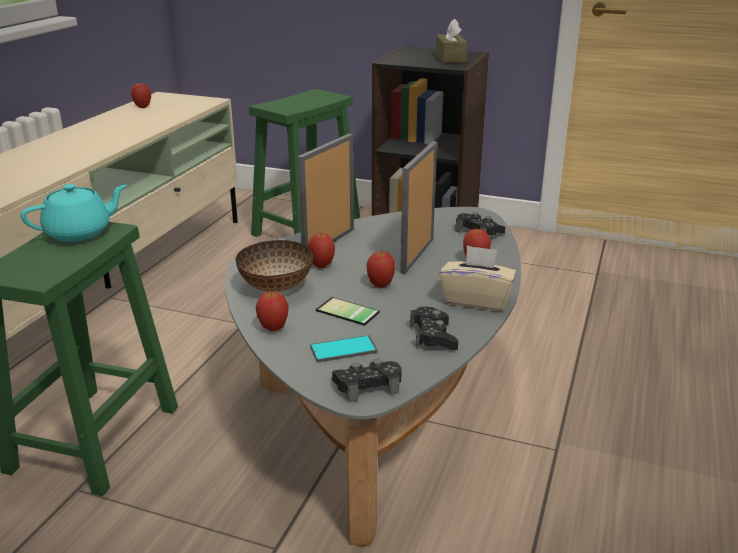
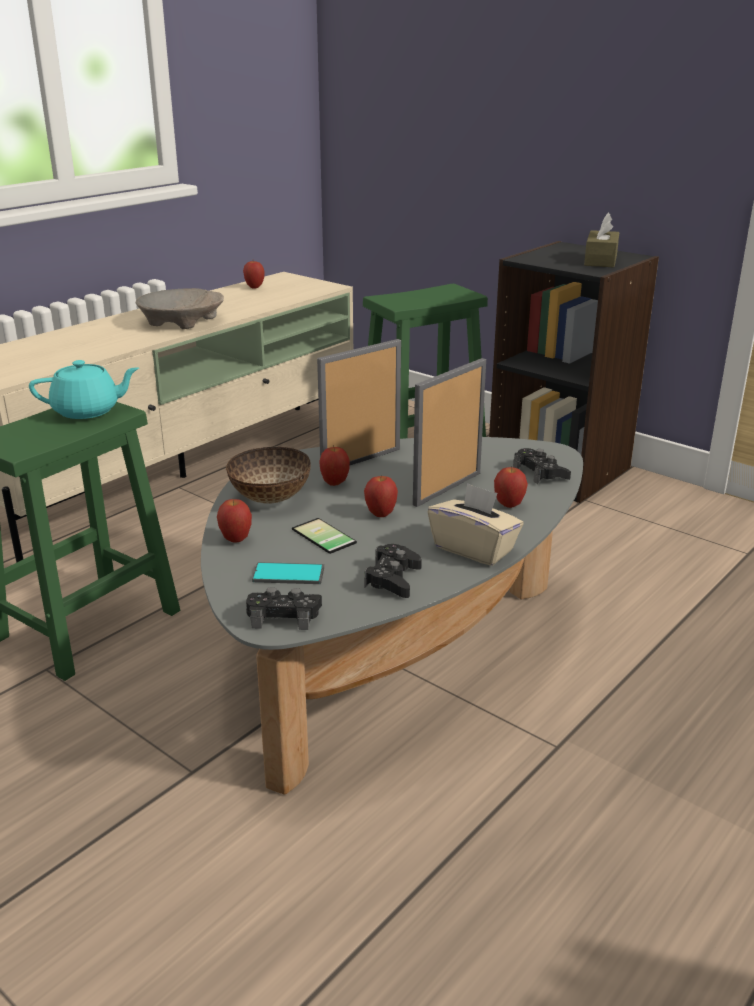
camera: 20 degrees right, 0 degrees up
none -> beige bowl [136,288,224,329]

